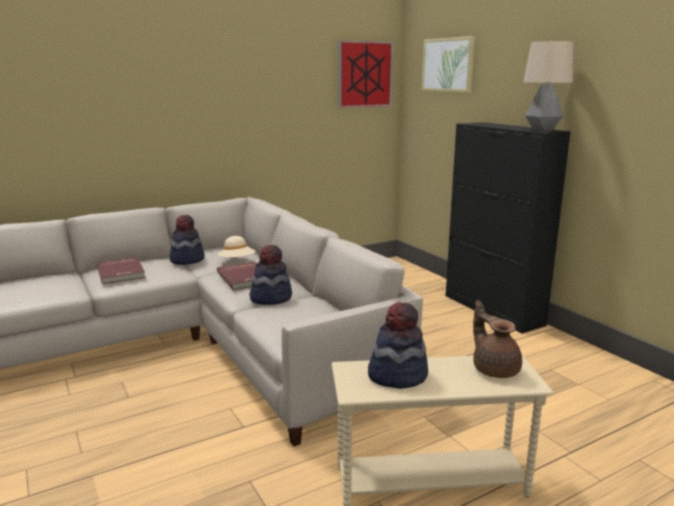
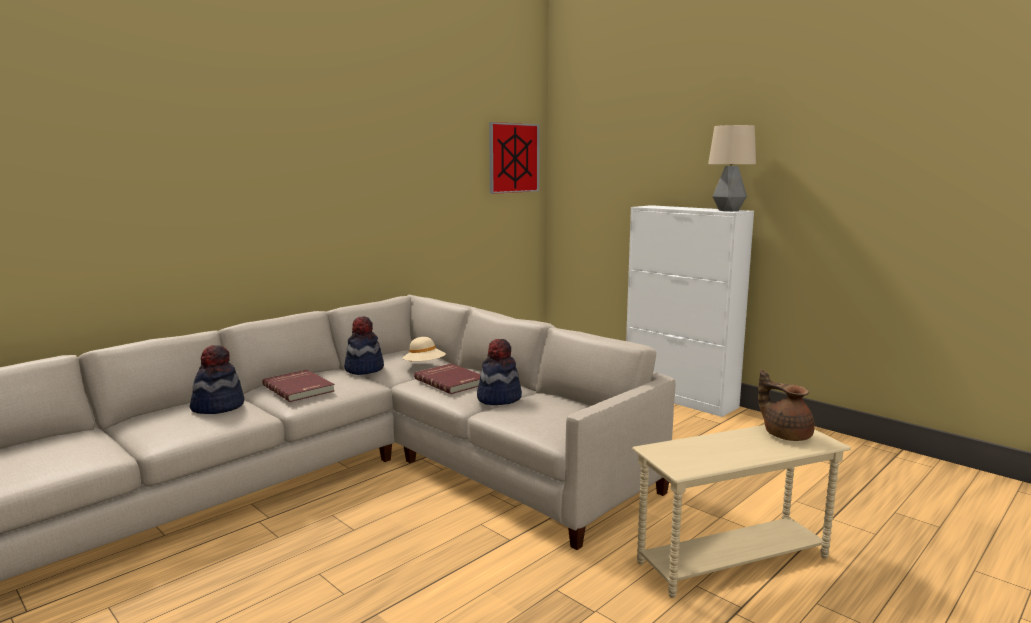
camera: 15 degrees left, 5 degrees down
hat [368,302,428,389] -> hat moved to [190,345,244,414]
picture [422,36,475,93] -> none
black cabinet [446,122,571,334] -> white cabinet [626,205,754,417]

